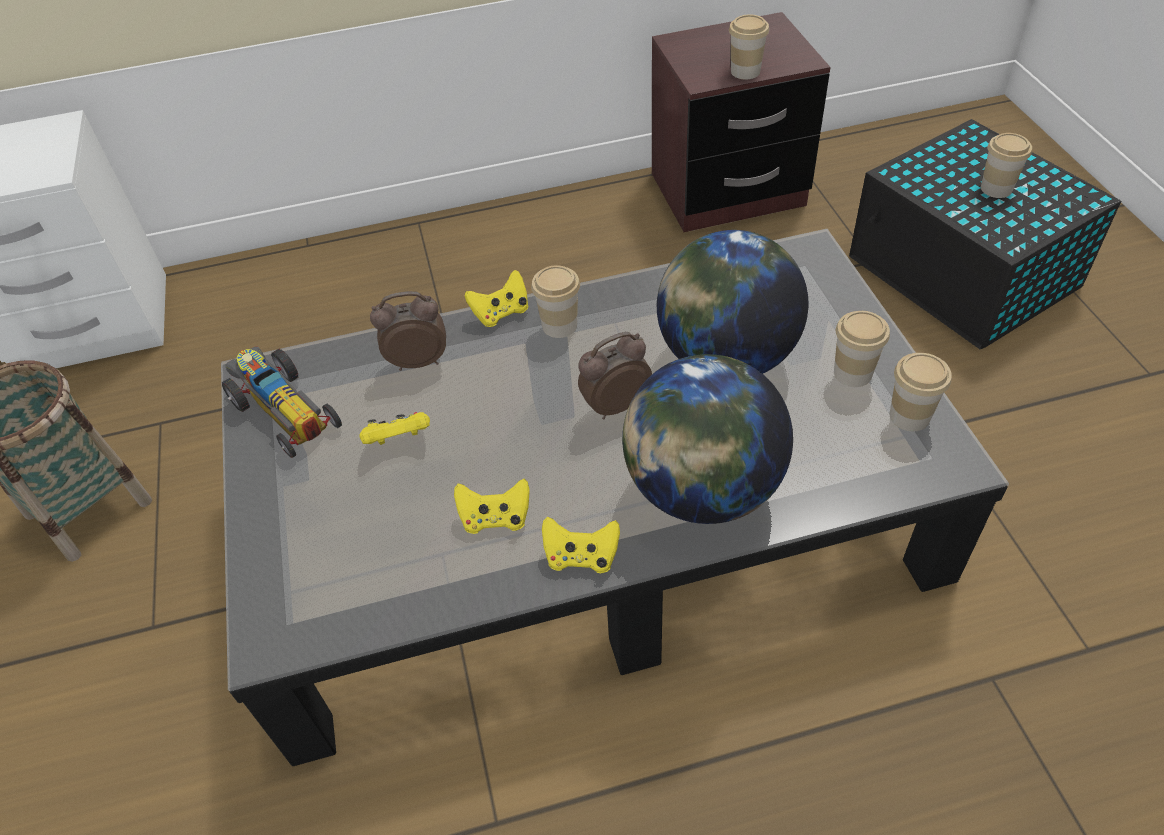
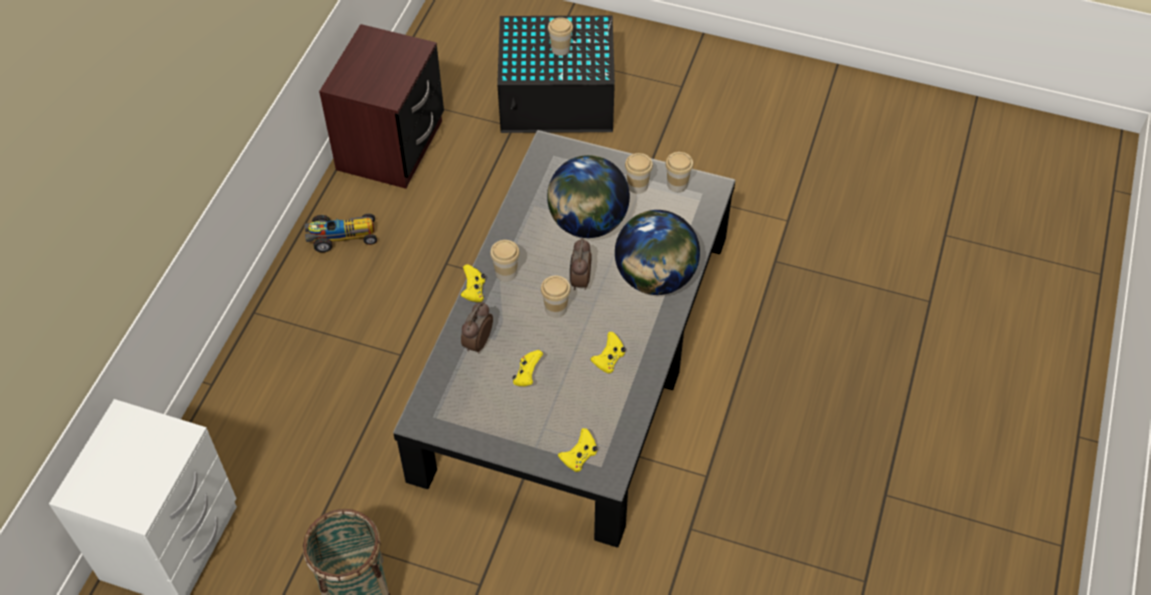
camera: 60 degrees left, 5 degrees up
toy car [222,347,342,458] -> toy car moved to [304,214,377,253]
yellow game controller [542,517,620,573] -> yellow game controller moved to [558,428,597,472]
cup [729,14,769,79] -> cup moved to [541,276,571,318]

